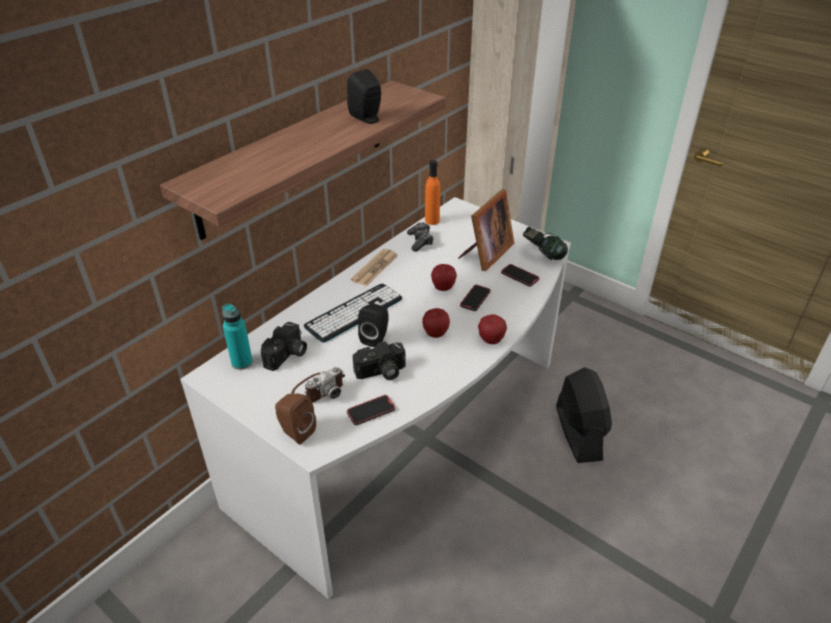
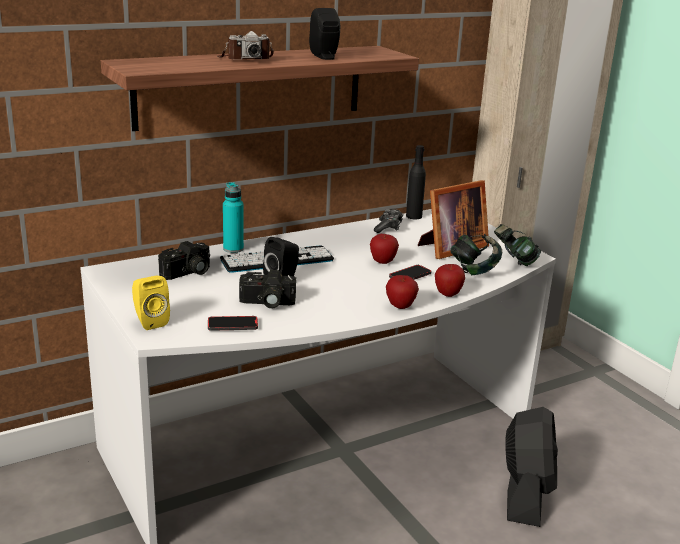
camera: 20 degrees right, 15 degrees down
turquoise bottle [222,304,253,370] -> turquoise bottle moved to [223,182,244,253]
brown speaker [275,393,316,445] -> yellow speaker [132,276,170,330]
camera [291,367,345,403] -> camera moved to [217,31,274,59]
newspaper [351,249,398,286] -> none
apple [422,308,450,338] -> apple moved to [435,264,465,297]
orange bottle [425,160,440,225] -> black bottle [406,145,426,219]
phone [501,264,539,287] -> headphones [450,234,502,275]

